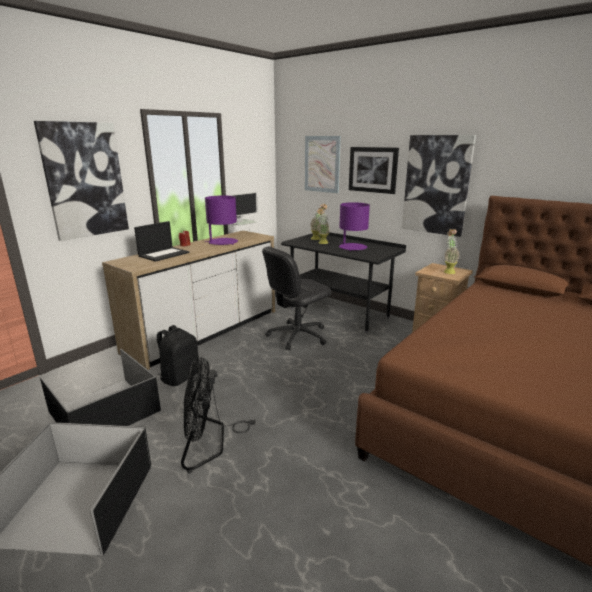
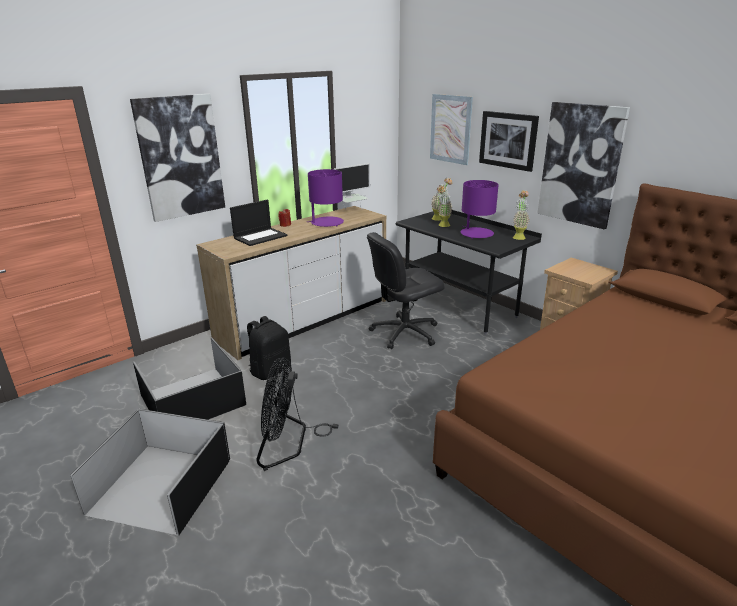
camera: 10 degrees right, 5 degrees up
potted plant [444,229,459,274] -> potted plant moved to [513,190,530,240]

